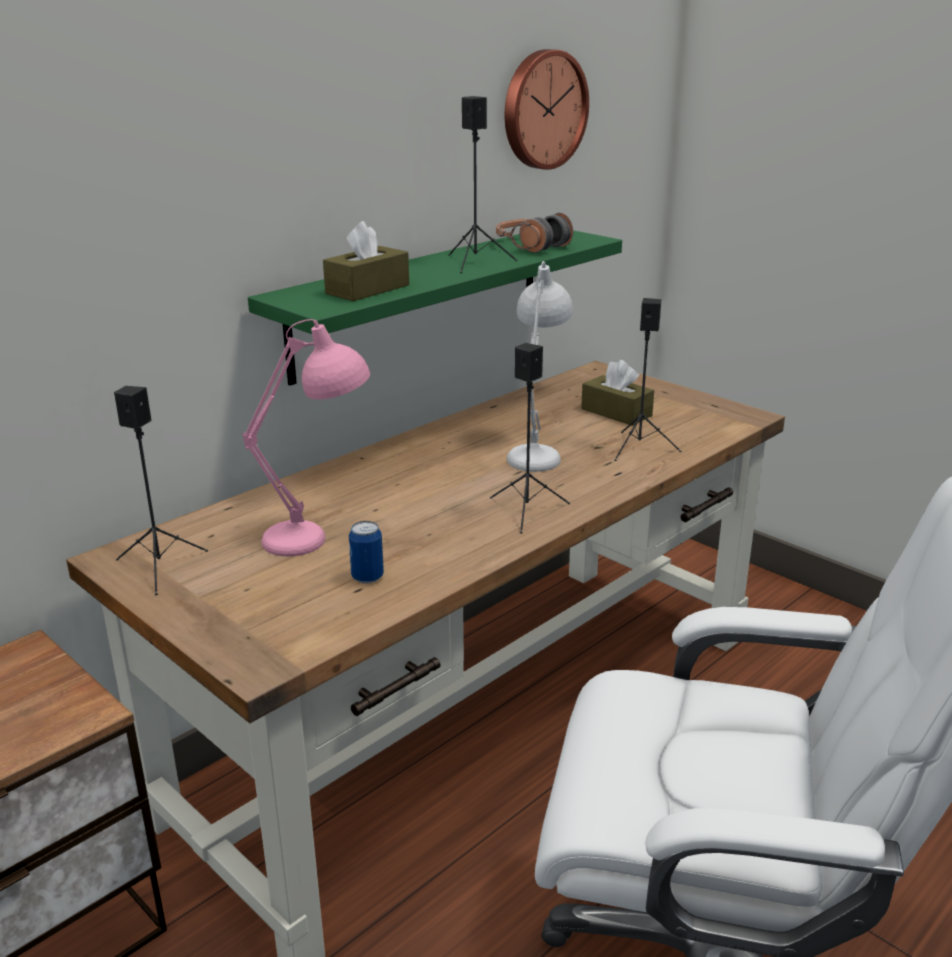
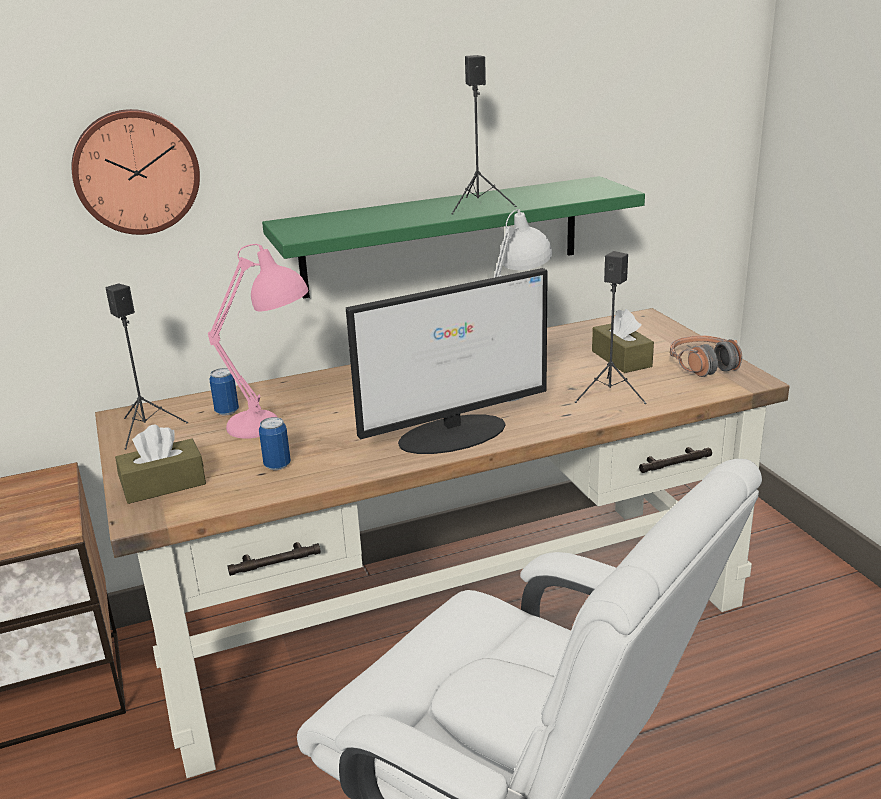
camera: 25 degrees right, 0 degrees up
brown tissue box [323,221,409,301] -> brown tissue box moved to [115,424,206,504]
black speaker [490,343,570,534] -> monitor [346,268,548,454]
headphones [496,213,573,253] -> headphones moved to [670,336,742,377]
wall clock [505,49,589,170] -> wall clock moved to [71,109,200,235]
none -> can [210,368,239,415]

